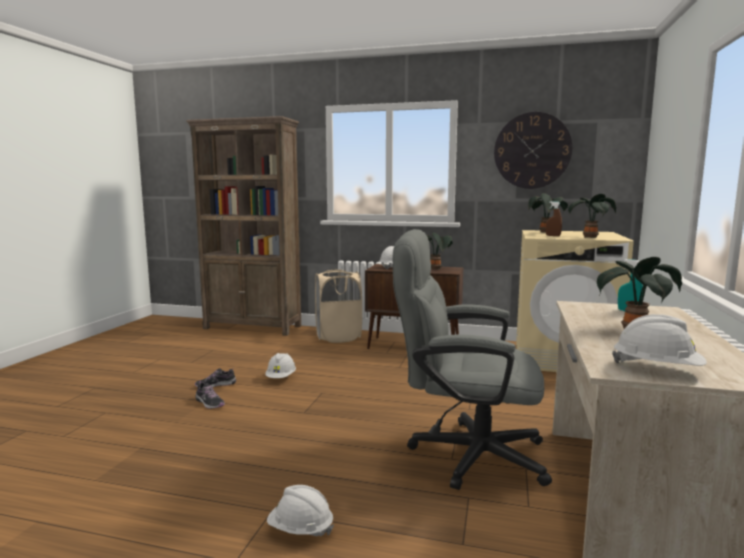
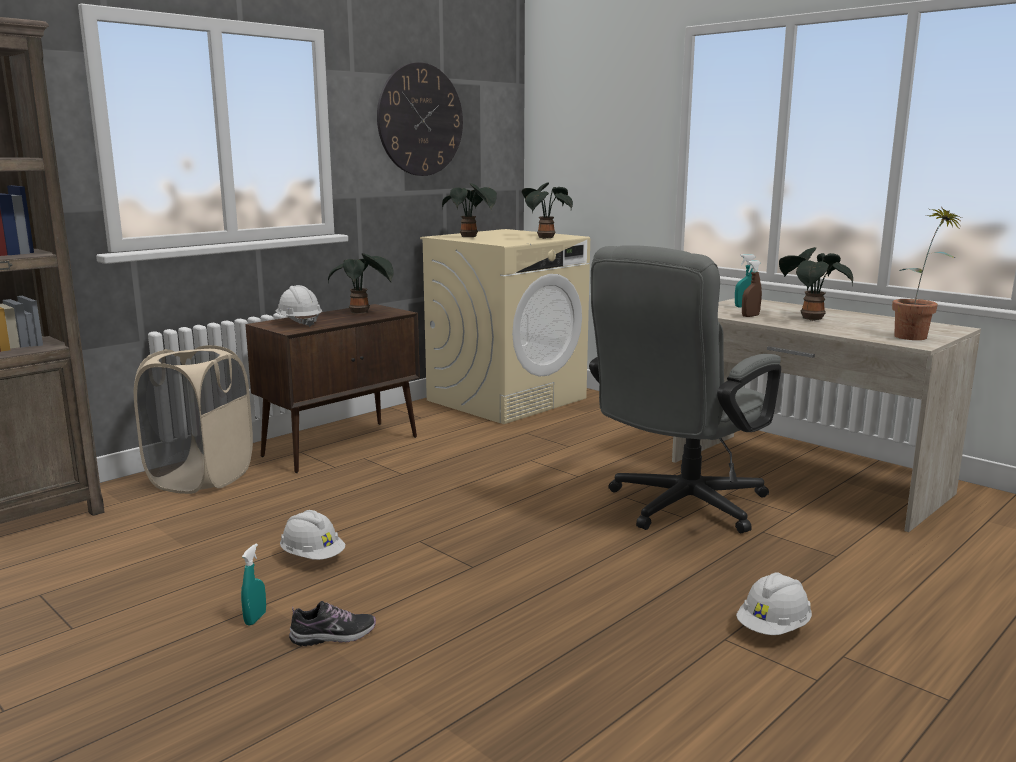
camera: 60 degrees left, 5 degrees up
shoe [195,368,236,388] -> turquoise spray bottle [241,544,266,625]
brown spray bottle [546,201,562,236] -> brown spray bottle moved to [742,260,762,317]
white hard hat [612,314,707,366] -> potted plant [892,207,962,340]

